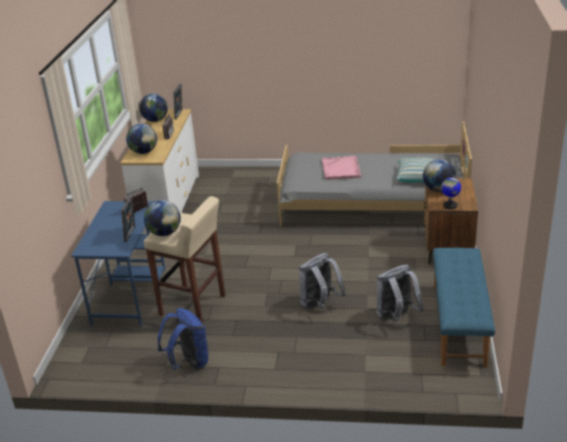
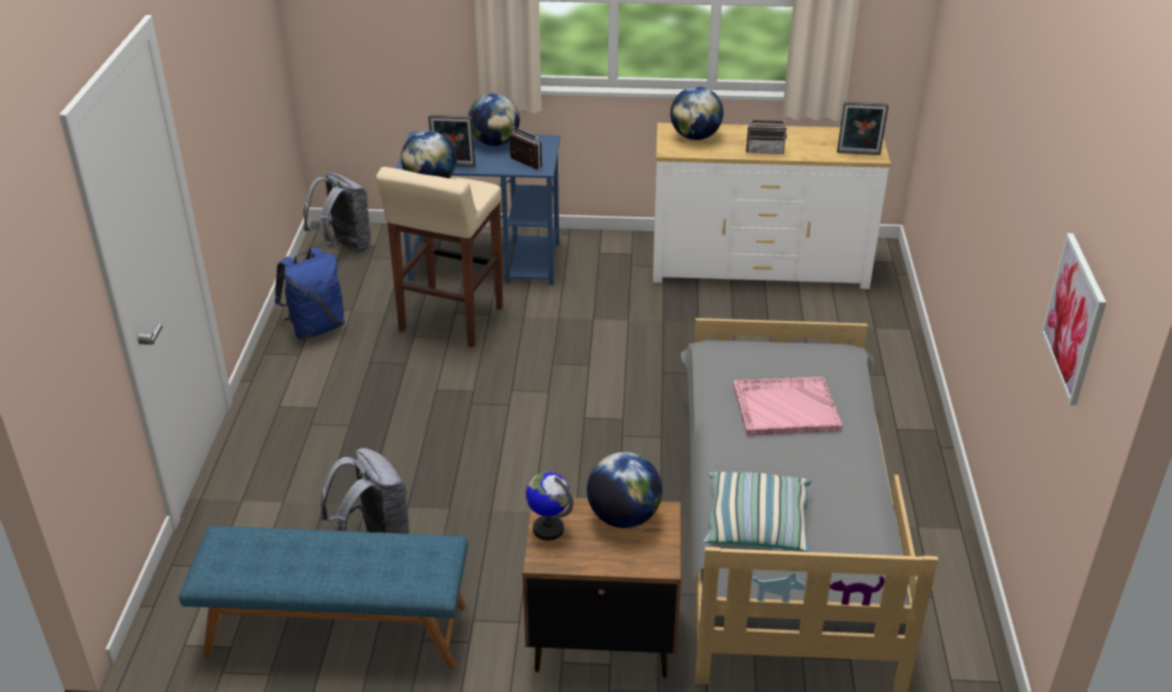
camera: 85 degrees right, 5 degrees up
globe [139,94,168,122] -> globe moved to [468,93,520,146]
grey backpack [299,253,346,309] -> grey backpack moved to [303,172,371,252]
none -> picture [1041,233,1106,405]

